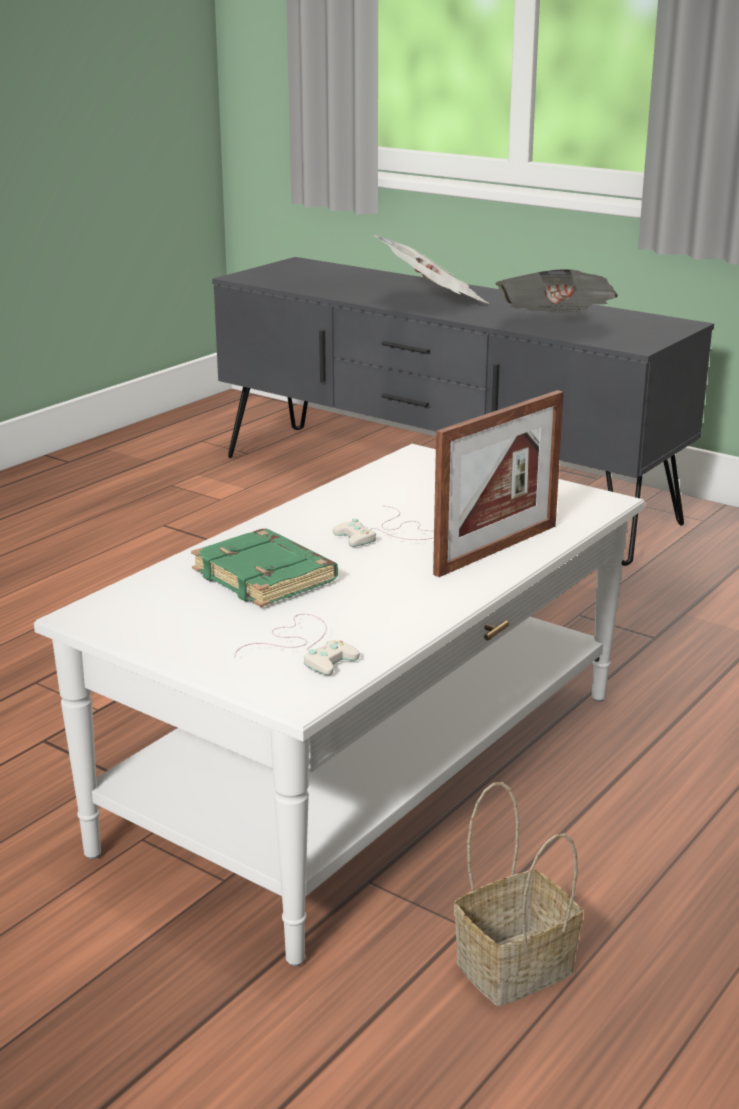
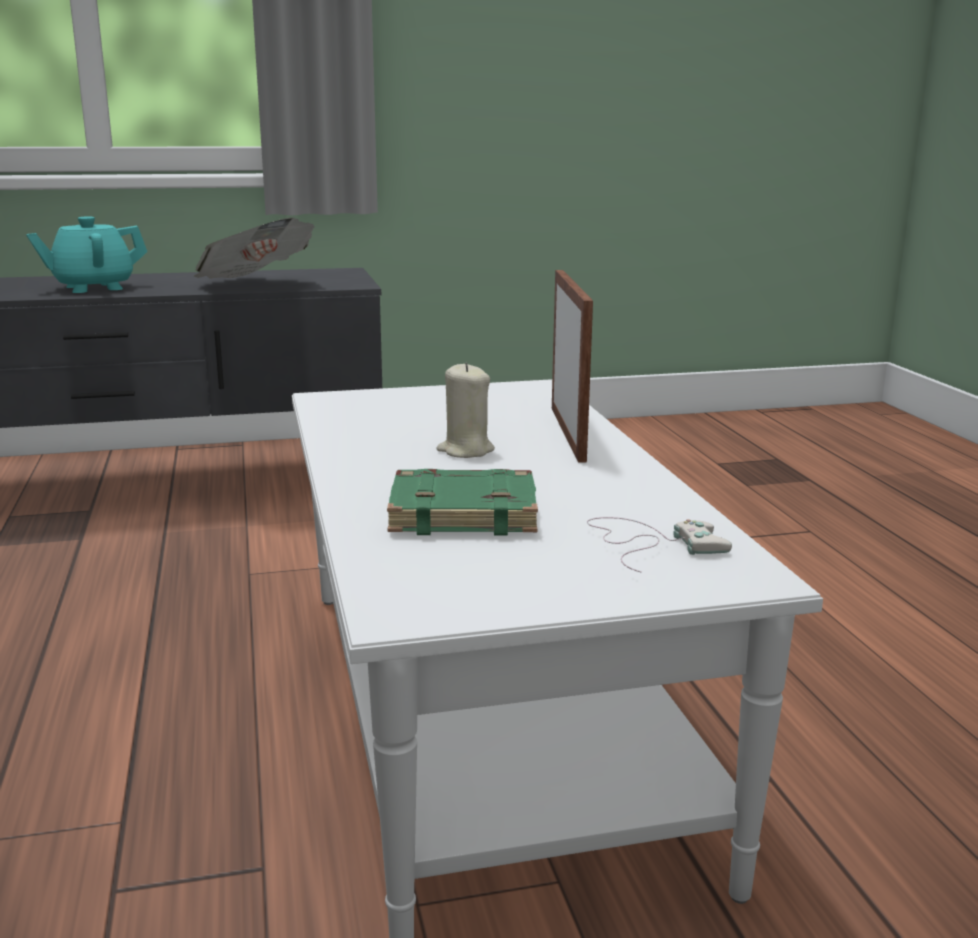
camera: 50 degrees left, 5 degrees down
white game controller [333,506,434,547] -> beige candle [437,363,495,458]
newspaper [374,235,490,304] -> turquoise teapot [26,216,147,293]
basket [454,782,583,1006] -> none

